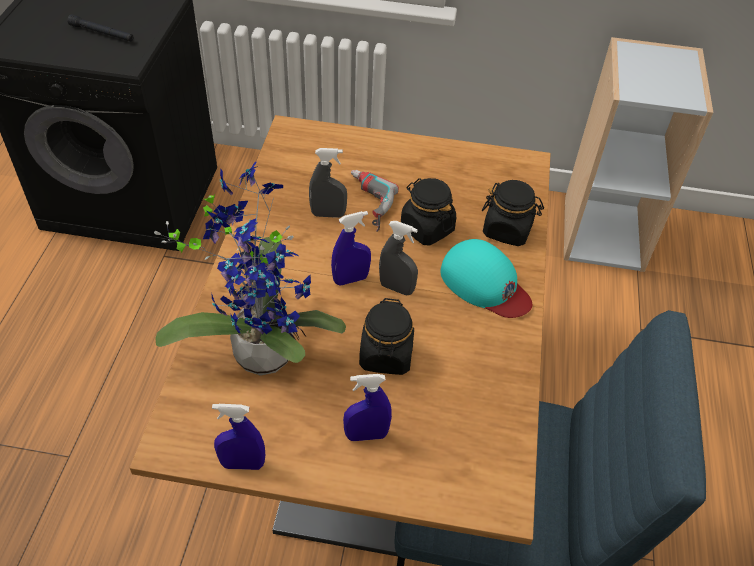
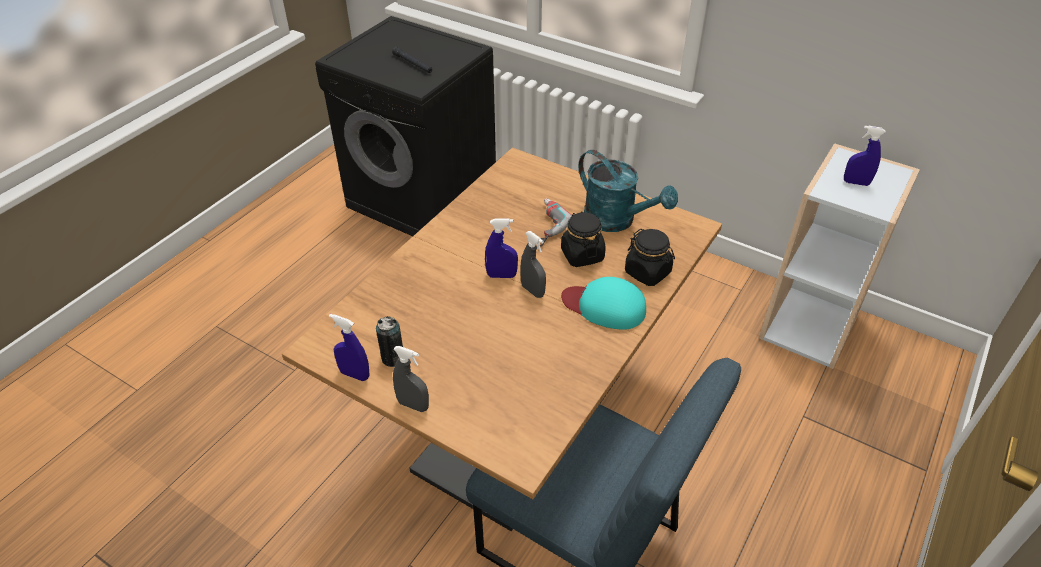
camera: 25 degrees right, 5 degrees down
potted plant [154,162,346,376] -> none
grey spray bottle [309,148,347,218] -> grey spray bottle moved to [393,346,429,412]
blue spray bottle [343,374,392,441] -> blue spray bottle moved to [844,126,886,186]
black jar [359,298,414,375] -> none
turquoise cap [440,239,532,318] -> turquoise cap turned 135 degrees clockwise [561,277,646,330]
none -> can [376,316,403,367]
none -> turquoise watering can [579,150,678,232]

